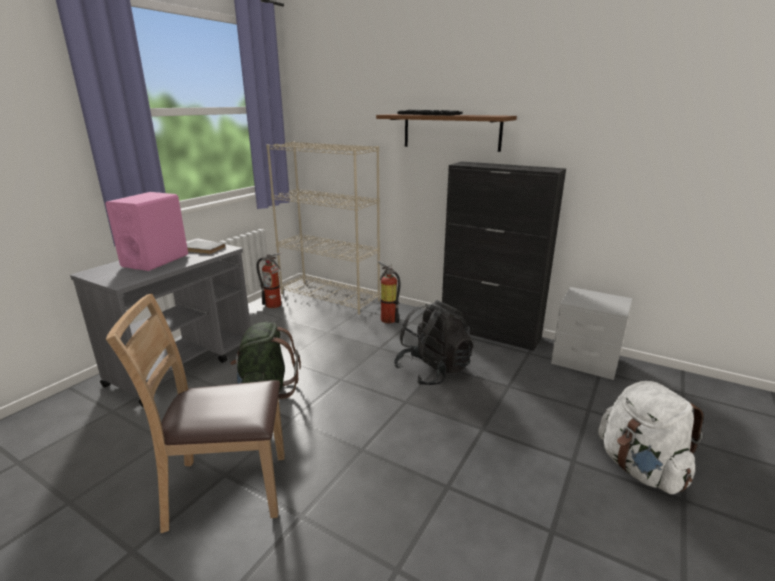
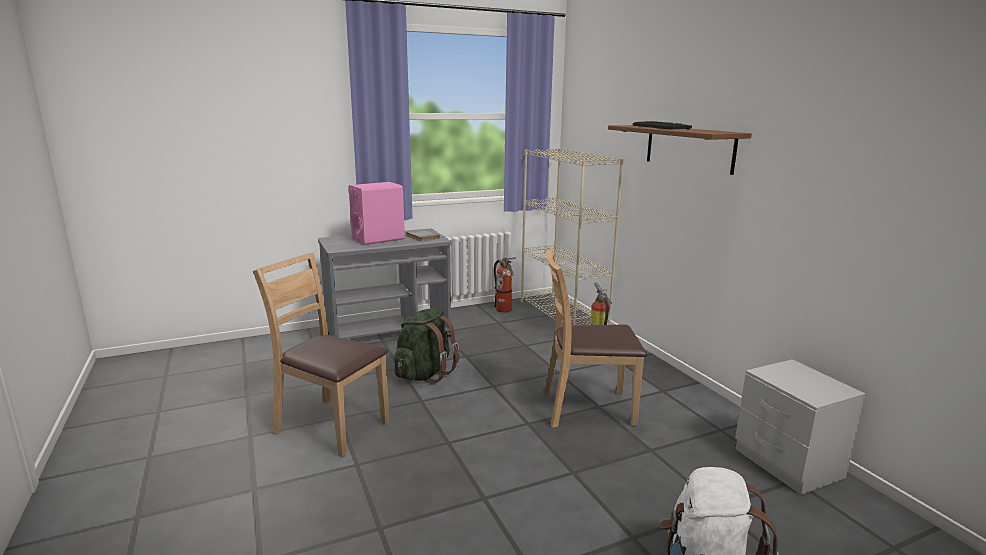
camera: 35 degrees right, 5 degrees down
black backpack [394,300,473,385] -> brown chair [544,249,647,428]
black cabinet [442,162,566,351] -> none

